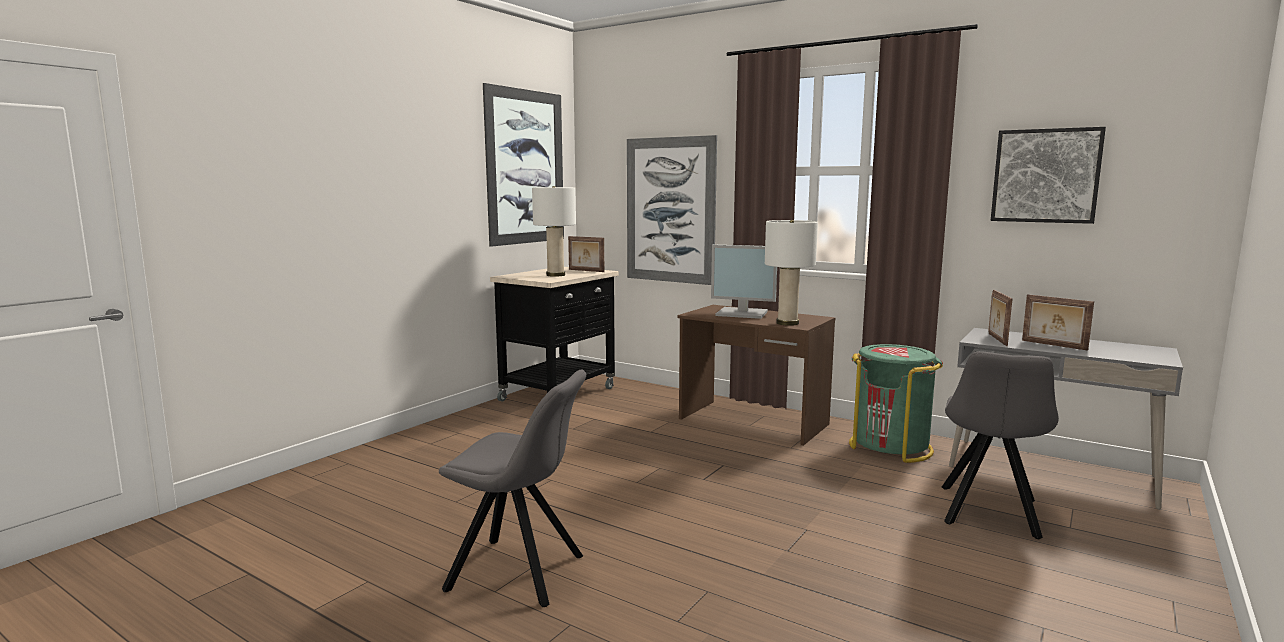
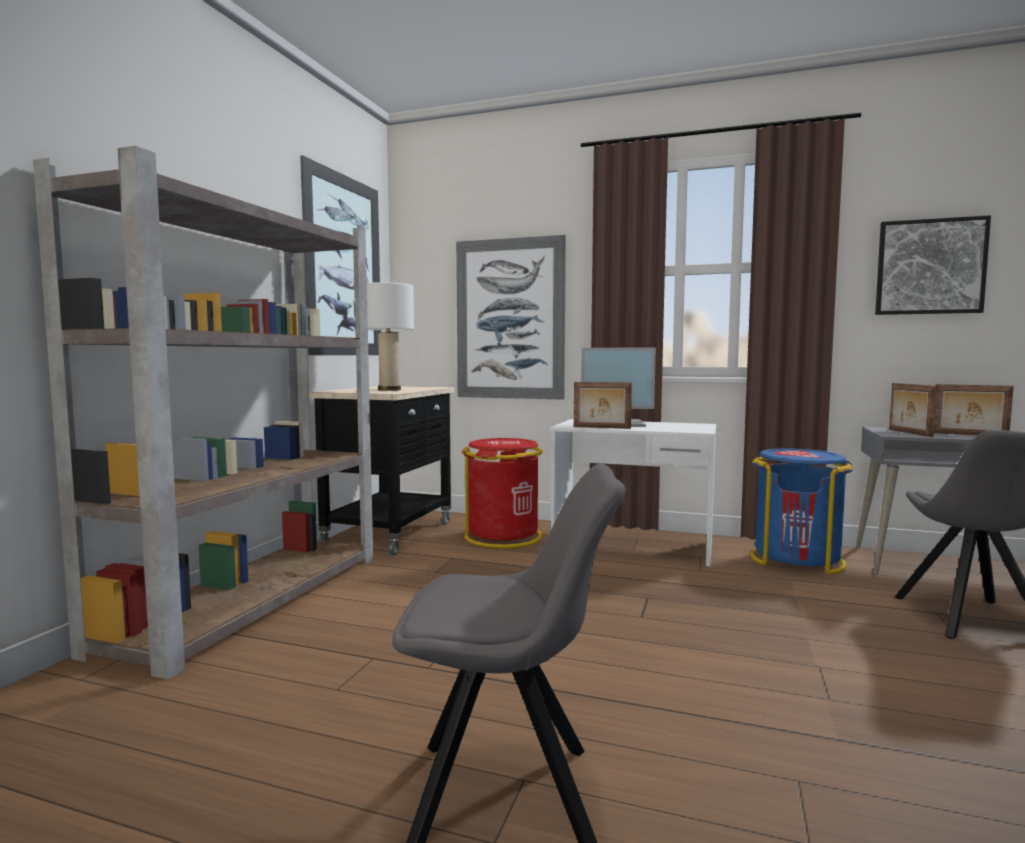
camera: 15 degrees left, 5 degrees down
picture frame [568,236,604,272] -> picture frame moved to [574,382,632,429]
brown desk [677,305,835,445] -> white desk [550,419,716,566]
white table lamp [765,220,818,326] -> none
green trash can [849,344,943,463] -> blue trash can [750,448,853,575]
none -> brown bookcase [33,146,373,680]
none -> red trash can [462,438,543,549]

